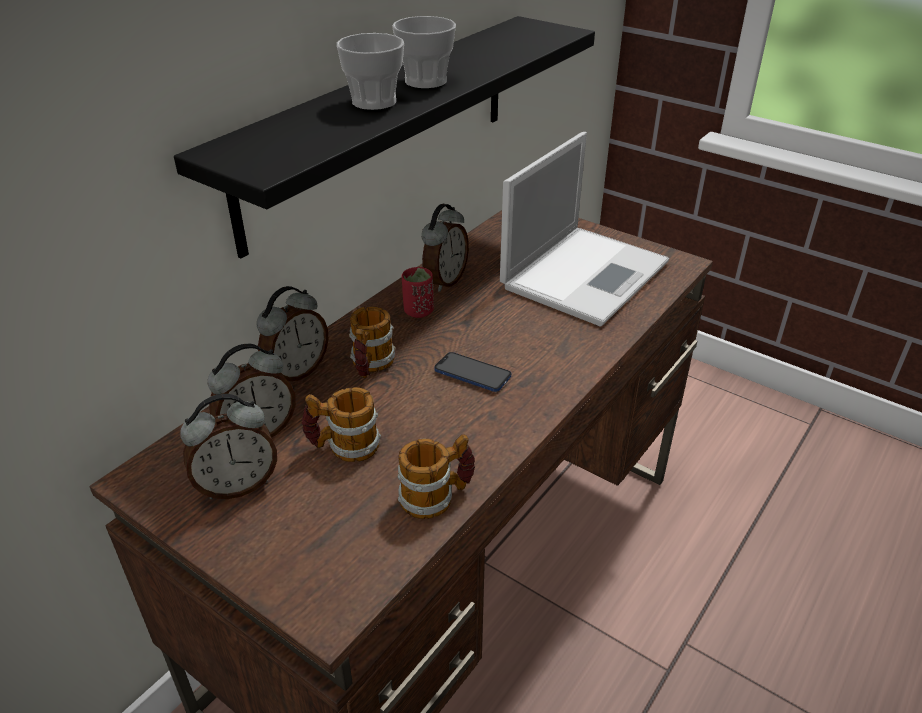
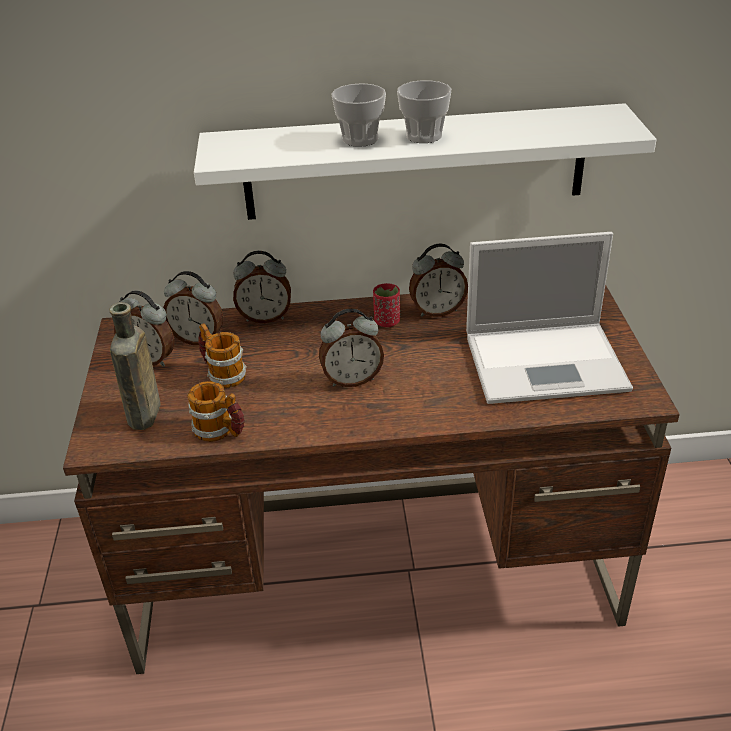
camera: 50 degrees right, 0 degrees up
black shelf [174,16,595,258] -> white shelf [194,103,656,220]
mug [349,307,396,378] -> none
phone [434,352,511,392] -> alarm clock [319,309,384,387]
none -> brown bottle [109,302,161,430]

